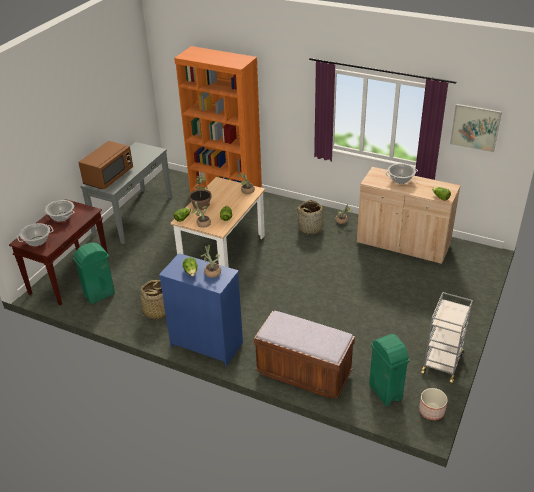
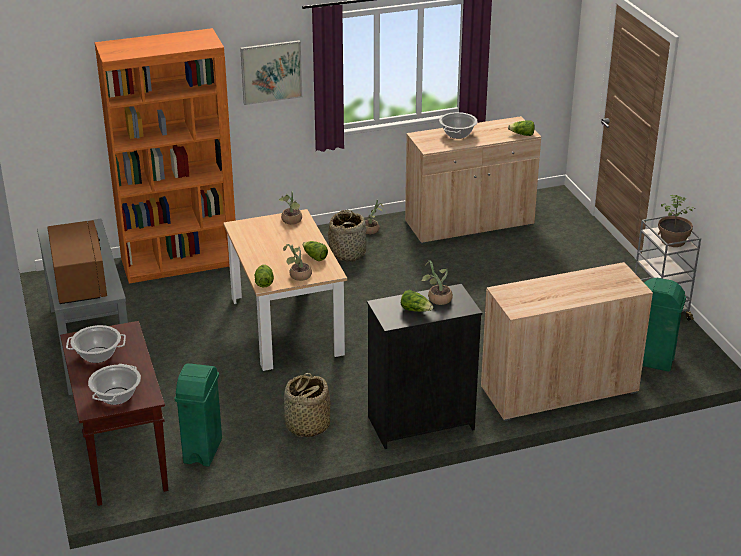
camera: 45 degrees left, 5 degrees down
blue dresser [159,253,243,366] -> black dresser [367,284,482,449]
potted plant [189,175,212,210] -> potted plant moved to [658,195,693,247]
brown bench [254,311,355,399] -> beige cabinet [481,262,653,421]
planter [419,388,448,420] -> none
picture [450,104,502,152] -> picture moved to [240,40,302,105]

